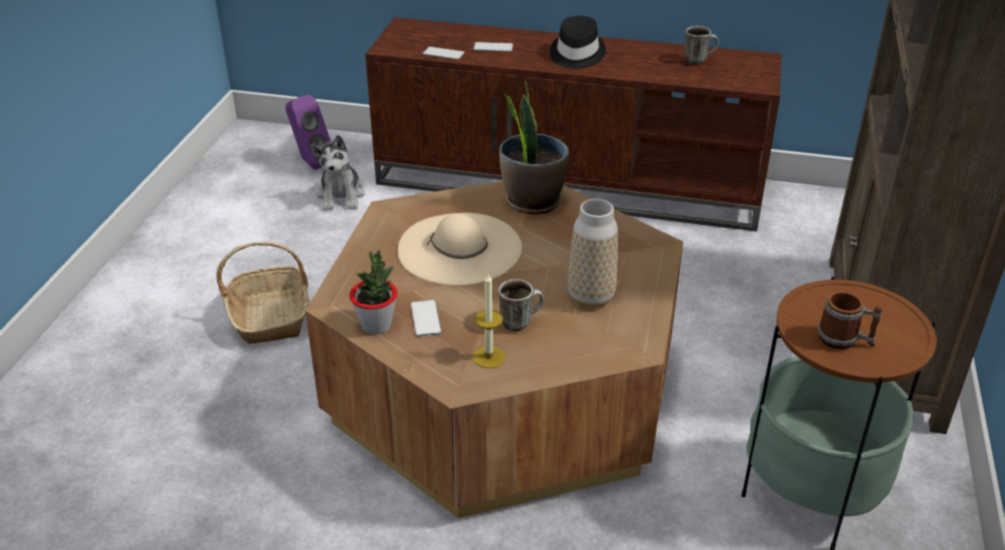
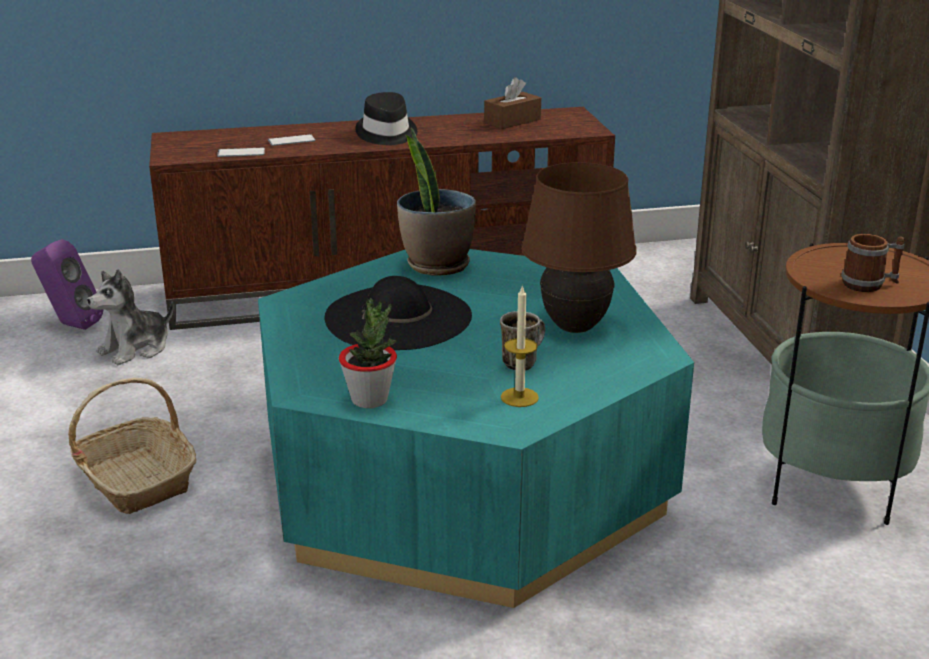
camera: 25 degrees left, 10 degrees down
brown coffee table [305,181,683,518] -> turquoise coffee table [258,249,694,608]
plush toy [310,135,365,210] -> plush toy turned 75 degrees clockwise [87,269,173,365]
beige hat [397,213,522,286] -> black hat [325,276,472,350]
phone [411,300,441,336] -> none
vase [568,199,618,308] -> brown table lamp [521,162,637,333]
mug [684,26,719,64] -> brown tissue box [484,77,541,129]

